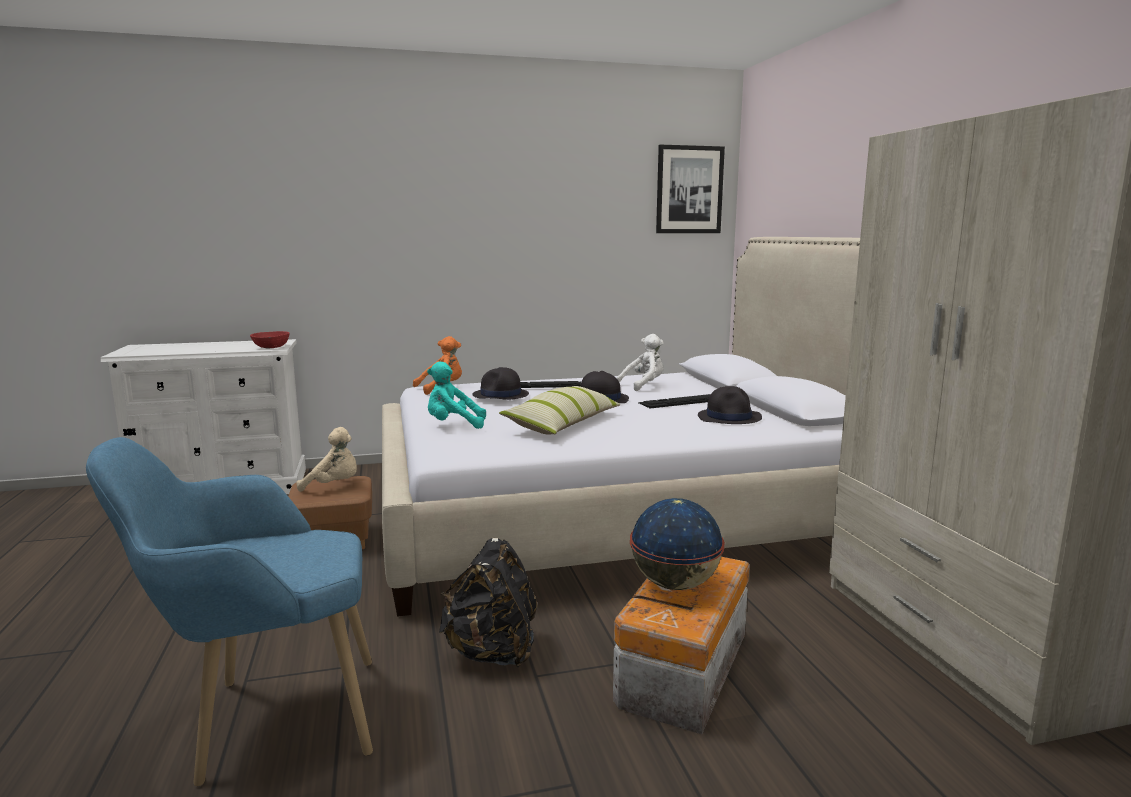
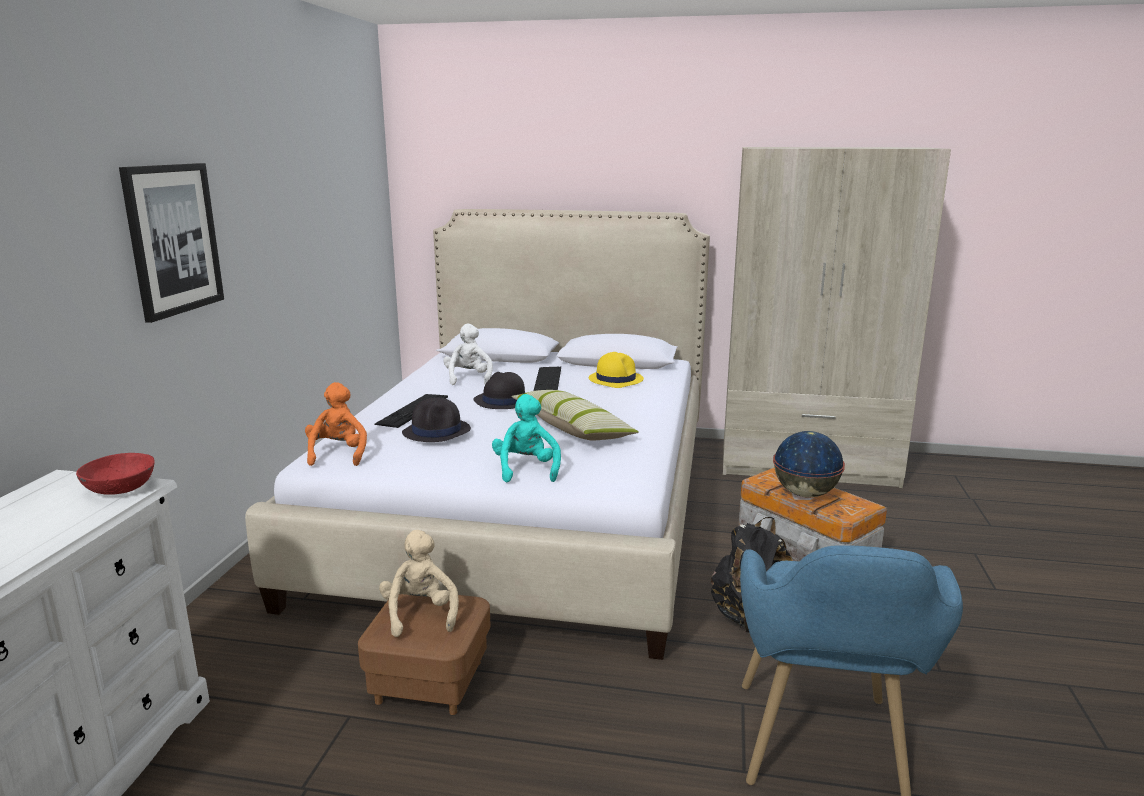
camera: 65 degrees left, 5 degrees up
beige plush toy [296,427,357,492] -> beige plush toy turned 45 degrees counterclockwise [379,530,459,637]
turquoise plush toy [427,361,486,429] -> turquoise plush toy turned 150 degrees clockwise [492,394,561,482]
picture [656,145,725,233] -> picture moved to [119,163,224,323]
black hat [698,386,762,424] -> yellow hat [589,352,644,388]

